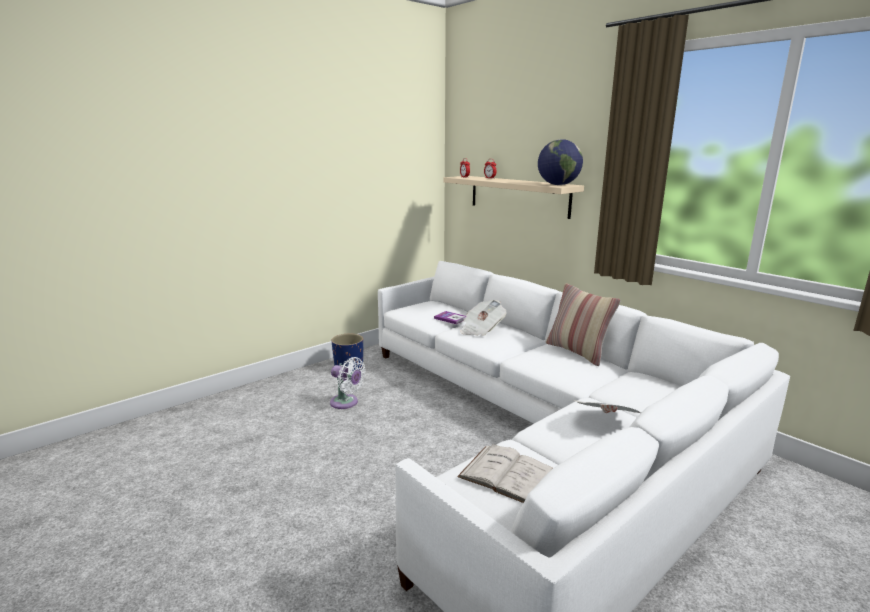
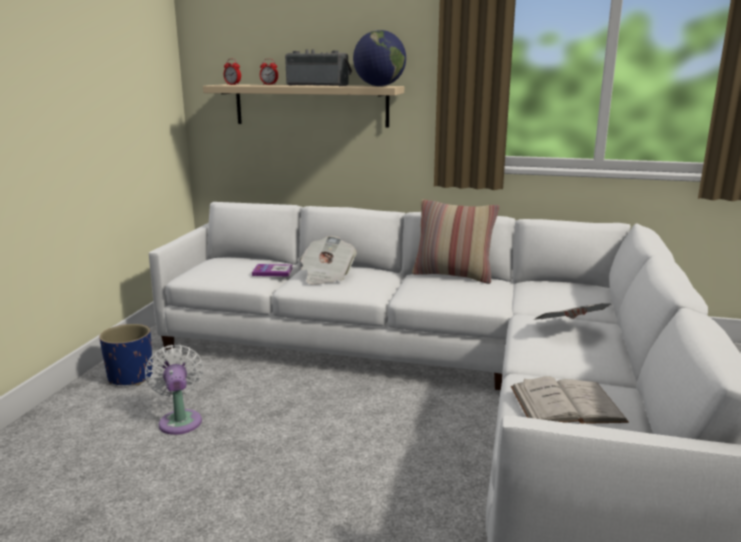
camera: 35 degrees left, 0 degrees up
white fan [330,357,366,409] -> white fan turned 105 degrees counterclockwise [145,345,203,435]
none -> radio [285,49,352,86]

